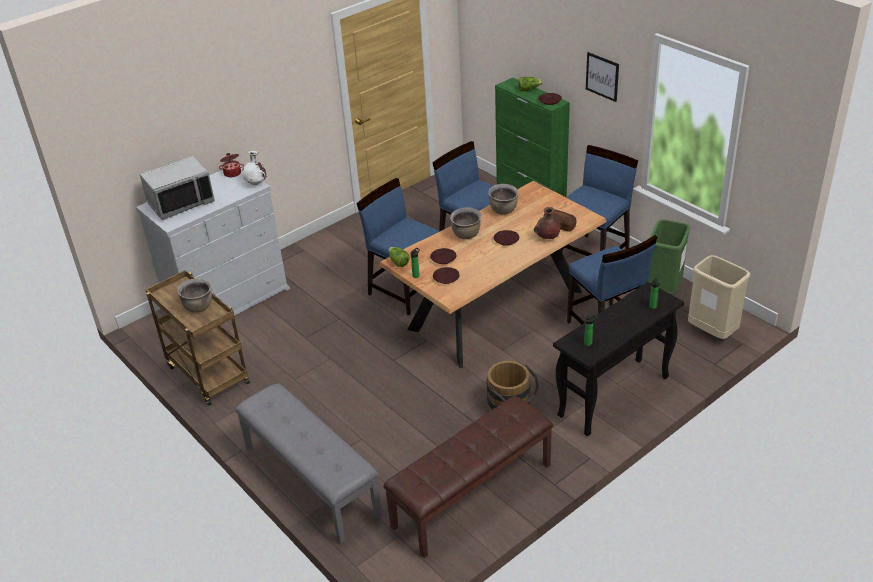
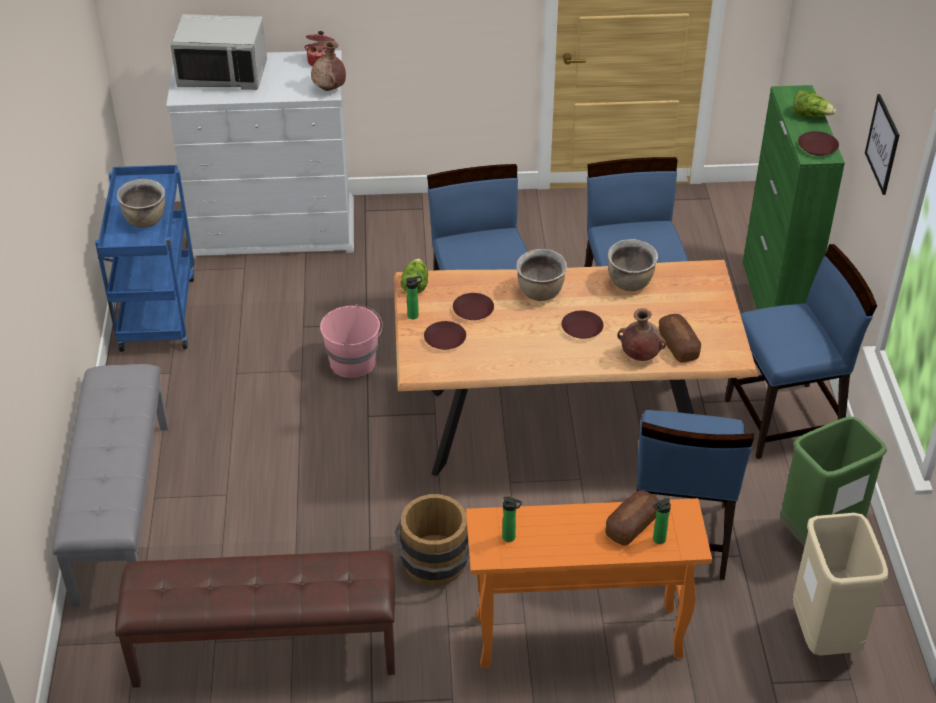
camera: 35 degrees right, 5 degrees up
brown cart [145,270,250,406] -> blue cart [95,165,195,352]
white vase [242,151,266,185] -> brown vase [311,40,346,91]
black console table [553,282,684,436] -> orange console table [466,498,712,668]
none -> pink bucket [320,304,383,378]
none -> bread [605,490,659,546]

